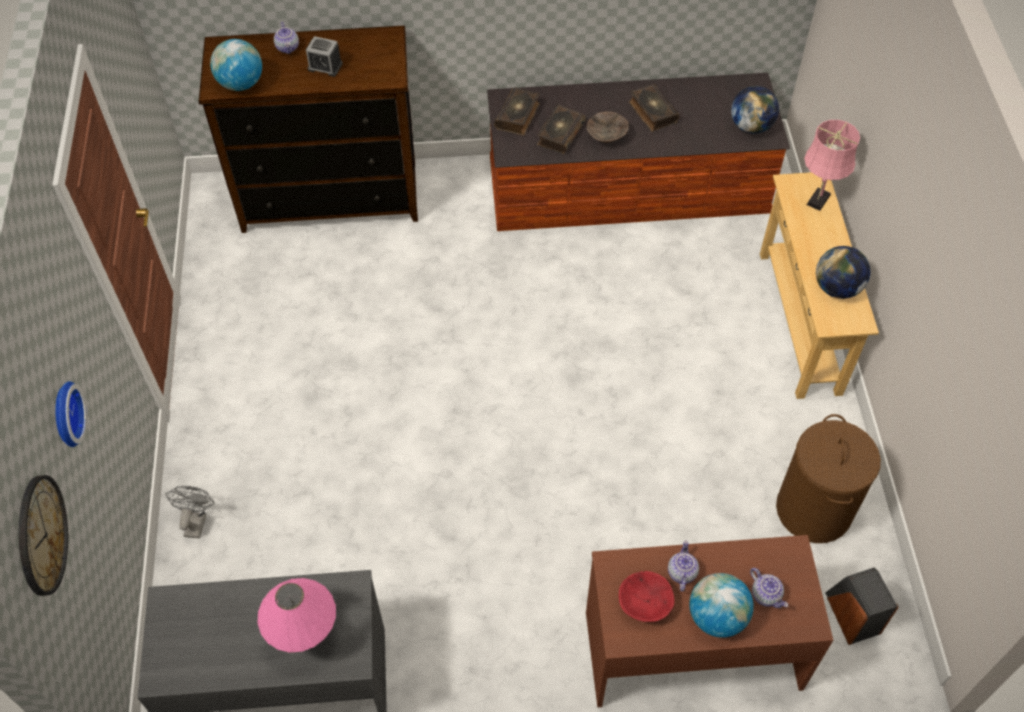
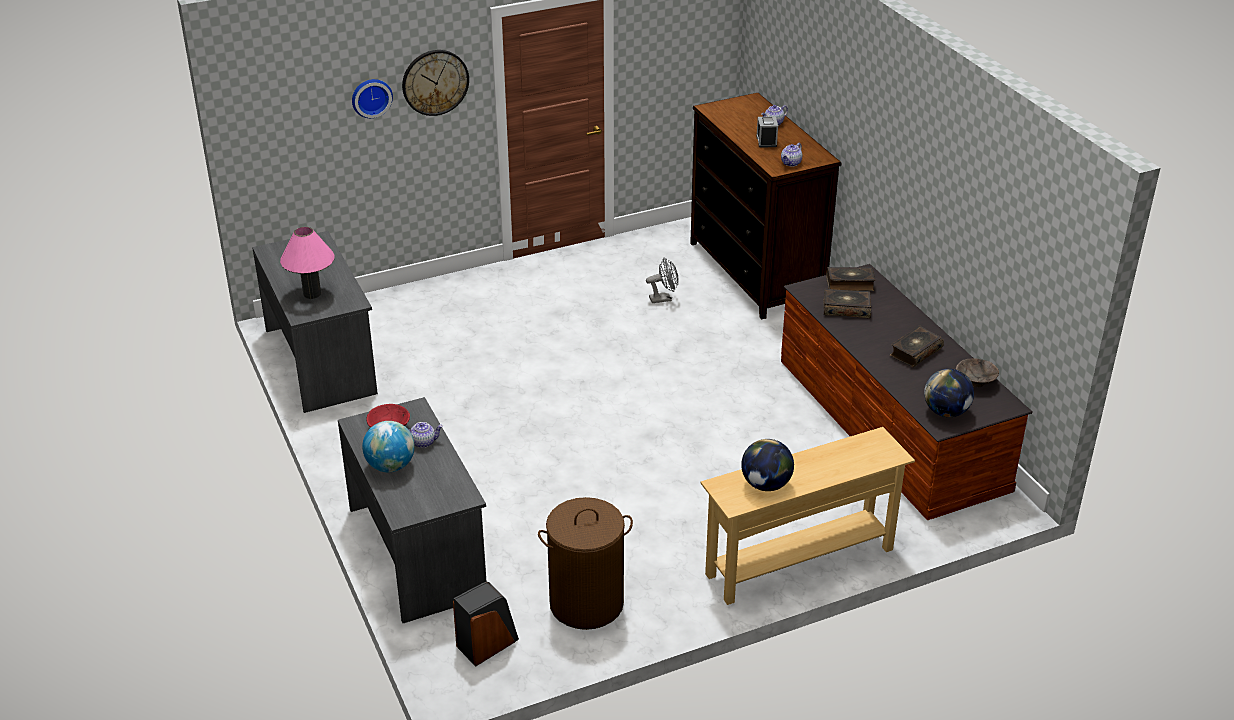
camera: 70 degrees right, 20 degrees down
wall clock [19,475,68,596] -> wall clock moved to [402,50,469,116]
grey fan [166,486,214,538] -> grey fan moved to [646,258,678,303]
globe [210,39,262,91] -> none
brown bowl [586,112,629,143] -> brown bowl moved to [956,358,999,387]
brown desk [586,535,833,707] -> grey desk [338,397,487,623]
teapot [750,568,788,608] -> teapot moved to [781,143,802,167]
pink table lamp [804,120,860,211] -> none

